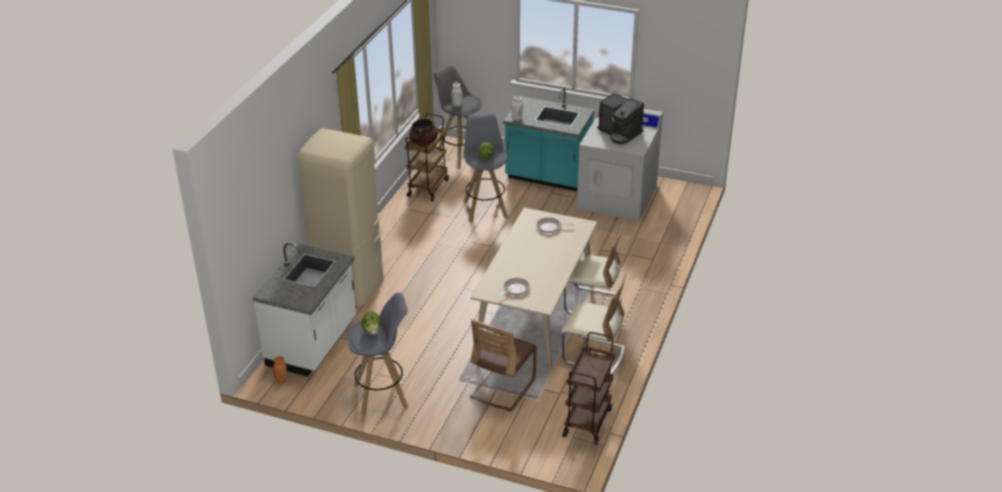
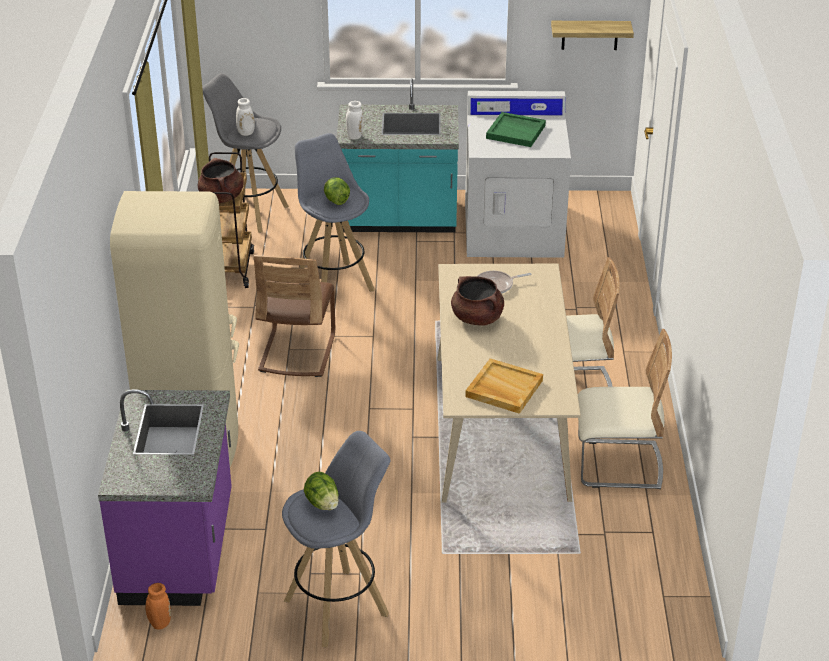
camera: 20 degrees left, 0 degrees up
white counter [253,243,356,377] -> purple counter [98,389,232,606]
brown chair [470,319,537,412] -> brown chair moved to [254,255,335,377]
frying pan [496,278,530,298] -> beige tray [465,358,543,414]
brown cart [562,332,615,445] -> none
coffee machine [597,93,644,144] -> green tray [486,112,546,147]
none -> brown cooking pot [451,276,504,326]
none -> shelf [551,21,634,50]

